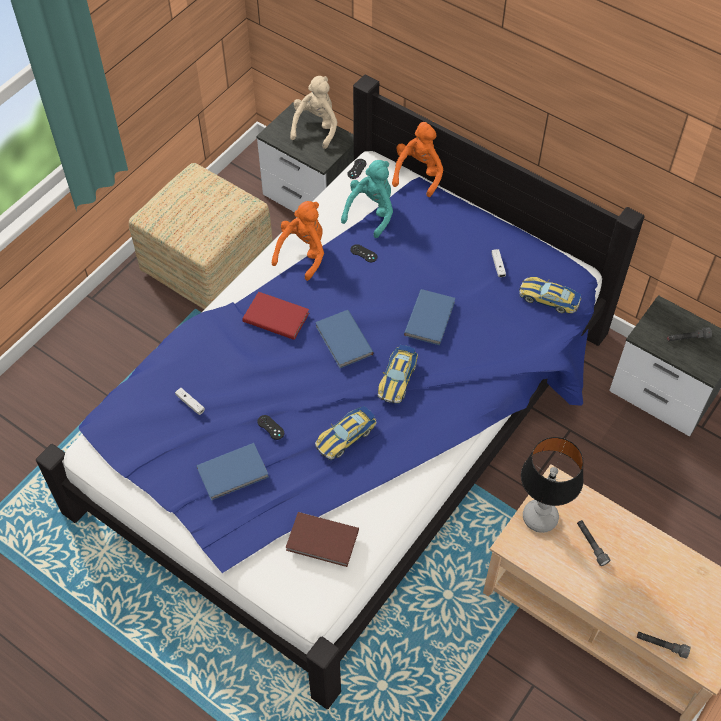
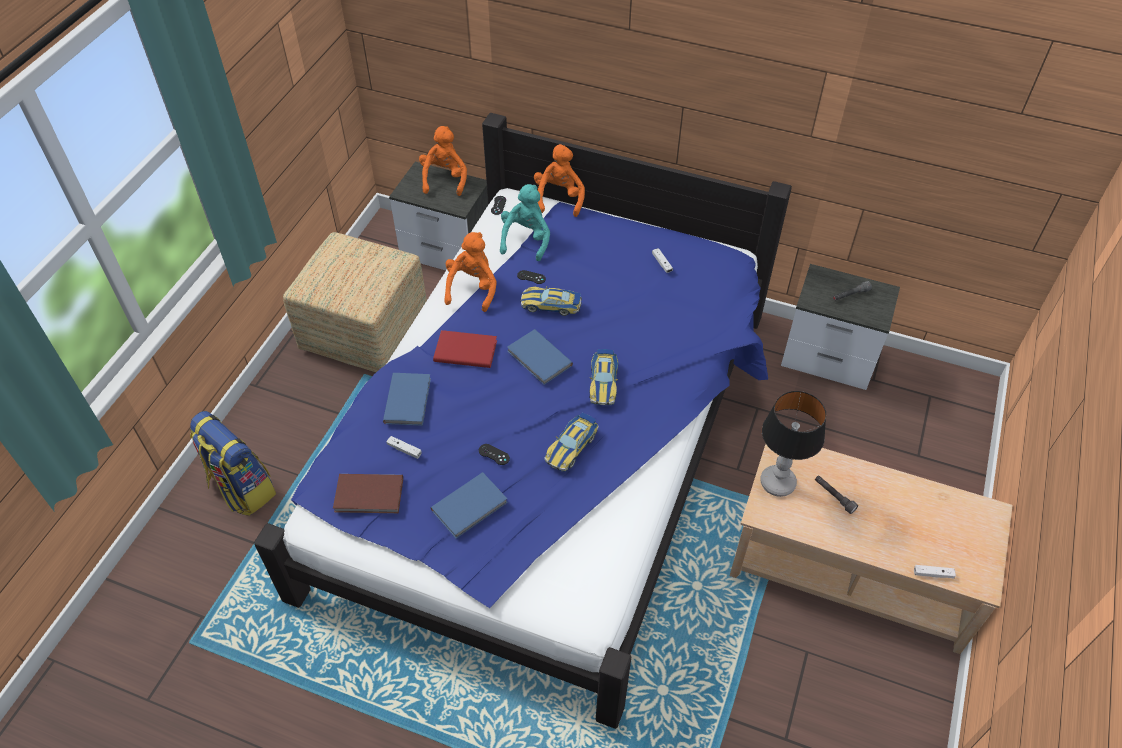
camera: 15 degrees left, 5 degrees down
brown book [285,512,359,567] -> brown book moved to [333,474,403,513]
beige plush toy [290,76,337,149] -> orange plush toy [419,126,467,196]
blue book [404,289,455,345] -> blue book moved to [383,373,431,426]
toy car [519,277,581,314] -> toy car moved to [520,286,582,316]
grey flashlight [637,632,691,659] -> white game controller [914,565,956,578]
none -> backpack [190,411,276,516]

